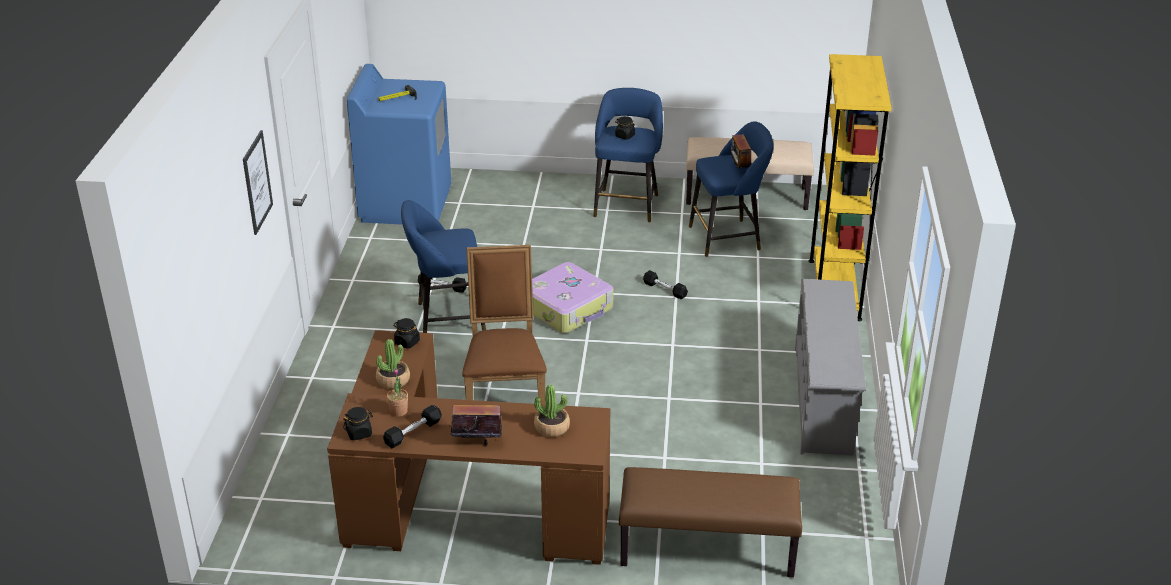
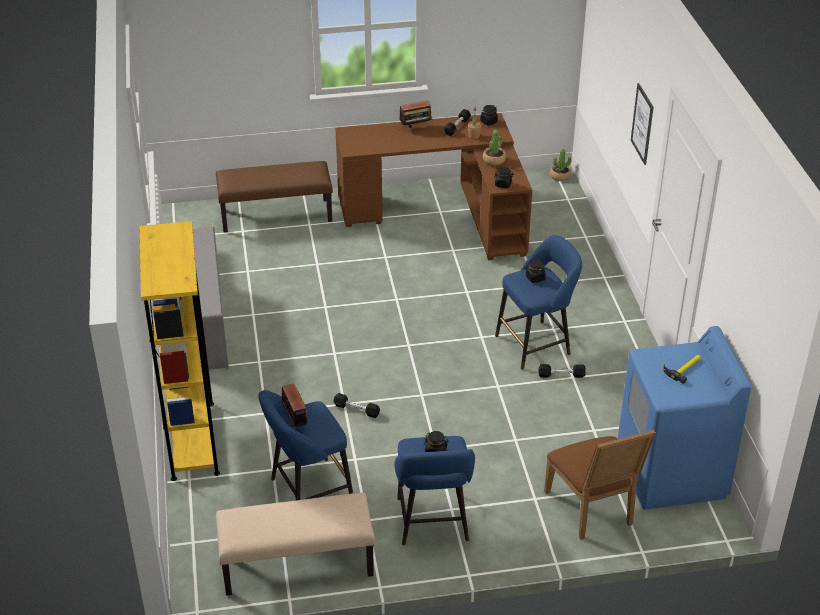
camera: 165 degrees right, 5 degrees up
brown chair [462,245,547,404] -> brown chair moved to [544,430,656,540]
suitcase [532,262,614,333] -> none
potted plant [534,385,570,437] -> potted plant moved to [550,149,572,181]
none -> black jar [526,259,546,283]

